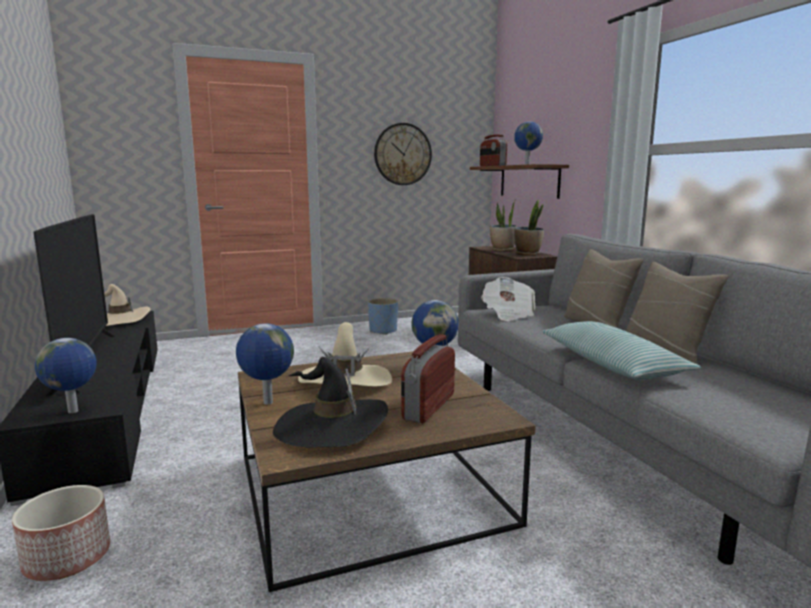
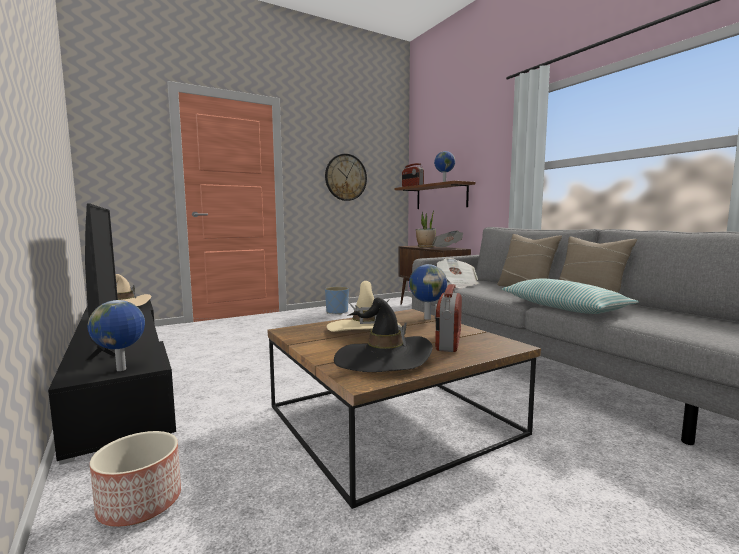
camera: 10 degrees left, 5 degrees down
globe [236,323,294,405] -> none
potted plant [514,200,544,256] -> newspaper [432,231,463,247]

